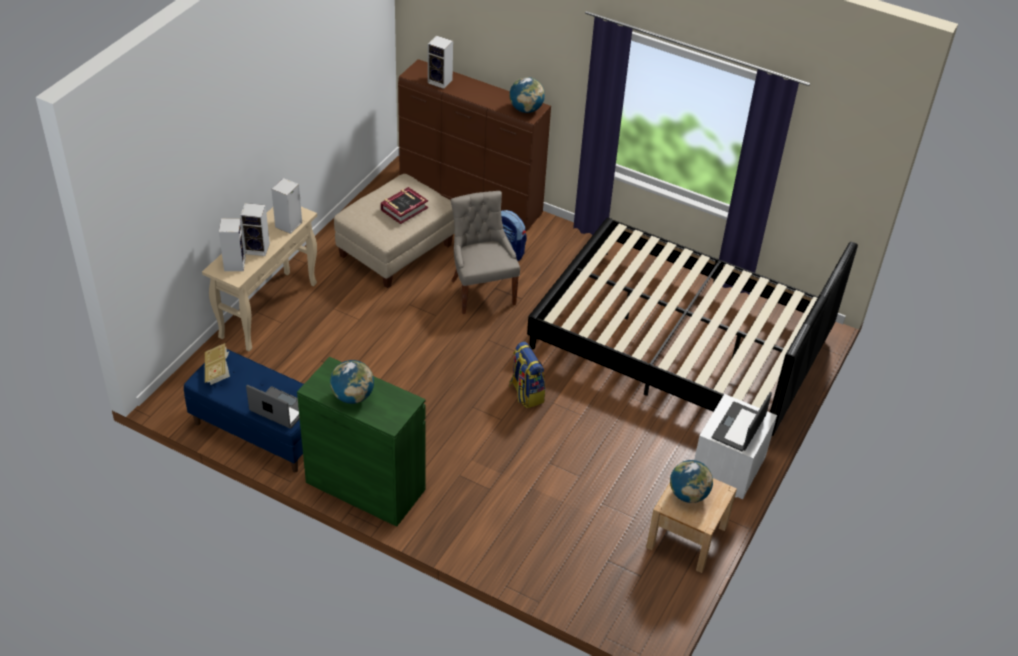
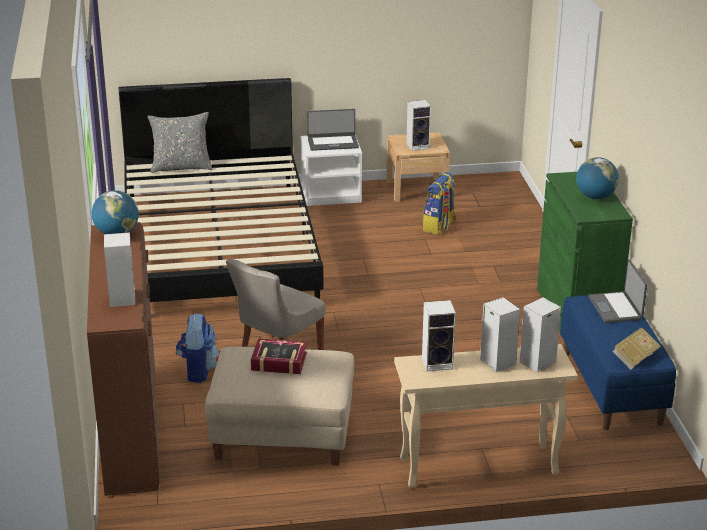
camera: 125 degrees left, 15 degrees down
backpack [509,341,545,408] -> backpack moved to [423,172,456,235]
globe [670,460,713,503] -> speaker [406,100,431,151]
none -> grey pillow [148,112,213,173]

